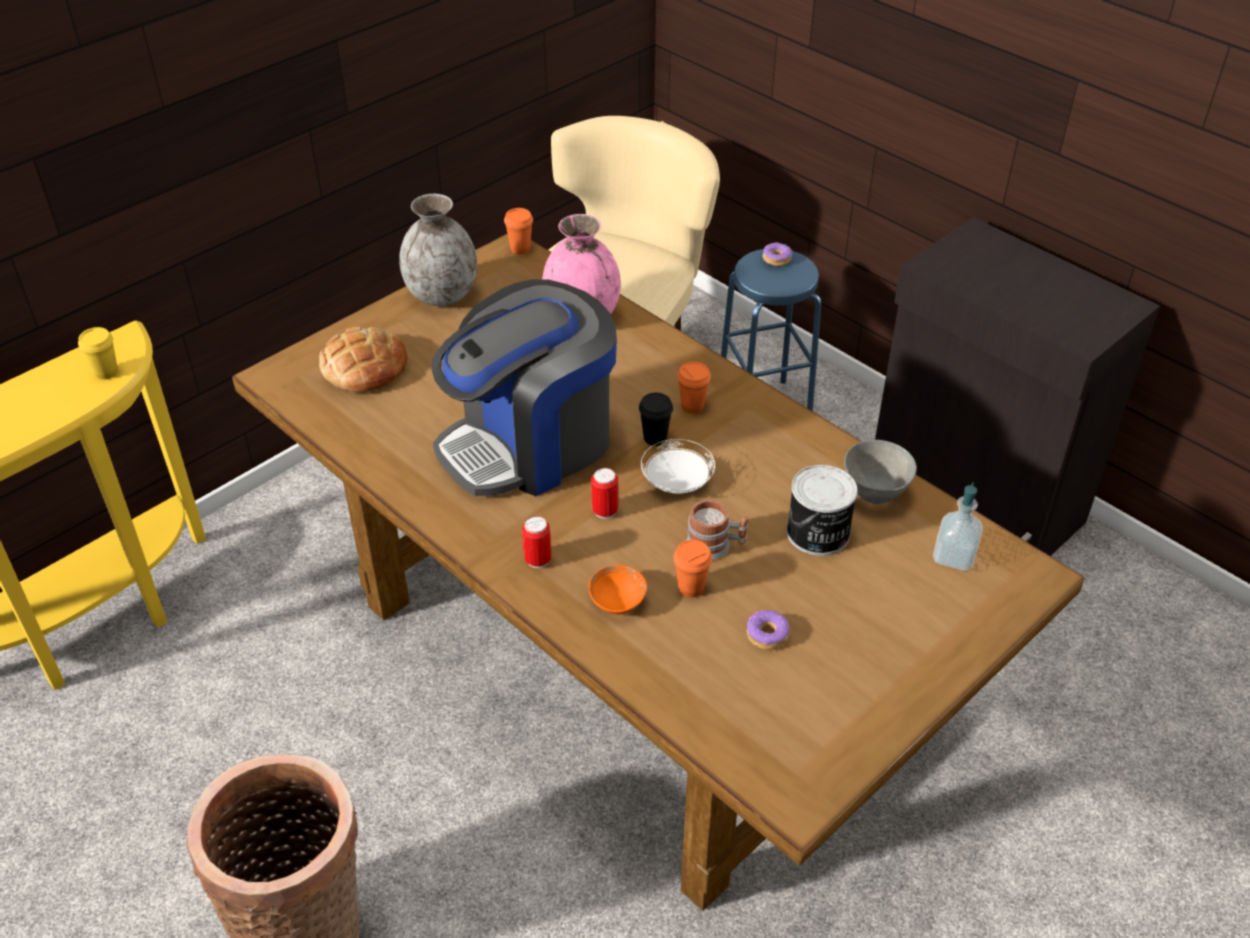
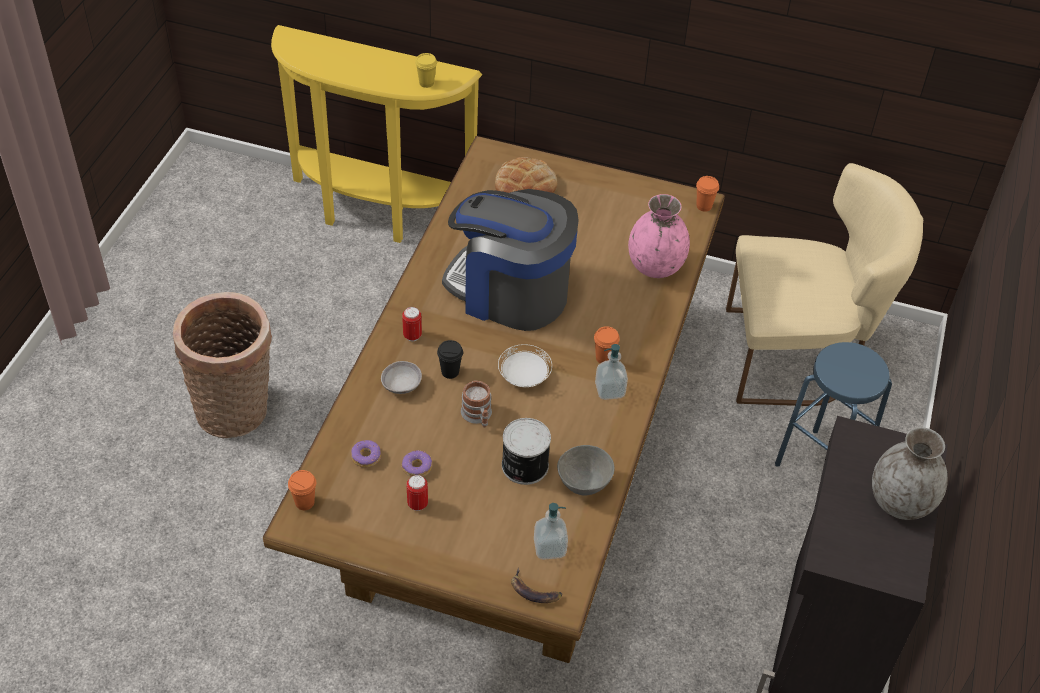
camera: 60 degrees right, 5 degrees up
grey vase [399,194,477,306] -> grey vase moved to [872,427,948,520]
orange bowl [589,565,648,614] -> grey bowl [381,361,422,394]
can [591,468,618,519] -> can moved to [407,475,428,511]
black cup [639,393,673,446] -> black cup moved to [437,340,463,379]
orange cup [673,540,712,598] -> orange cup moved to [288,470,316,510]
donut [763,243,792,266] -> donut moved to [351,440,381,468]
none -> banana [511,568,562,603]
none -> soap dispenser [595,344,628,400]

